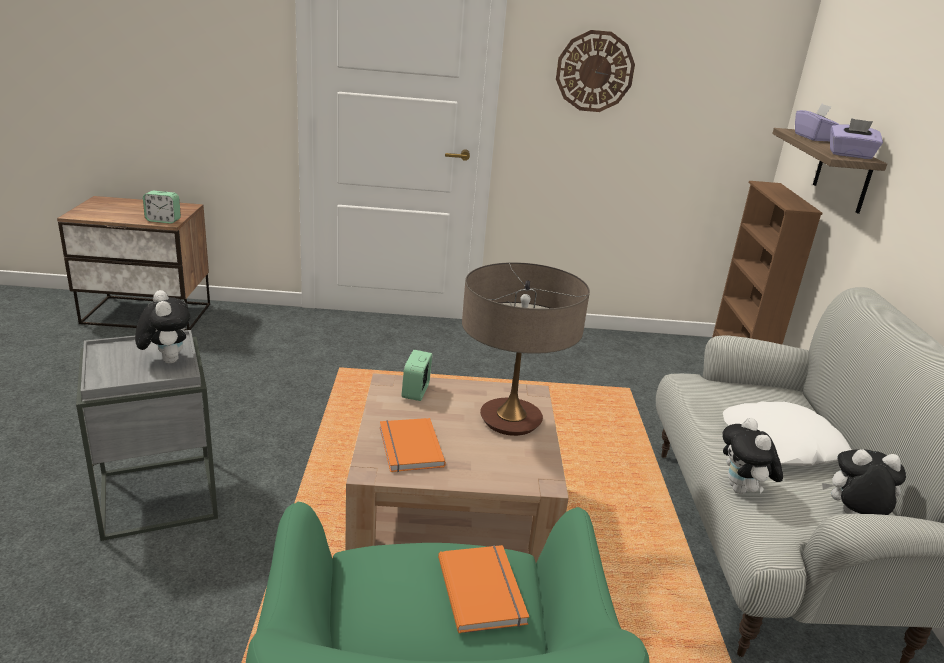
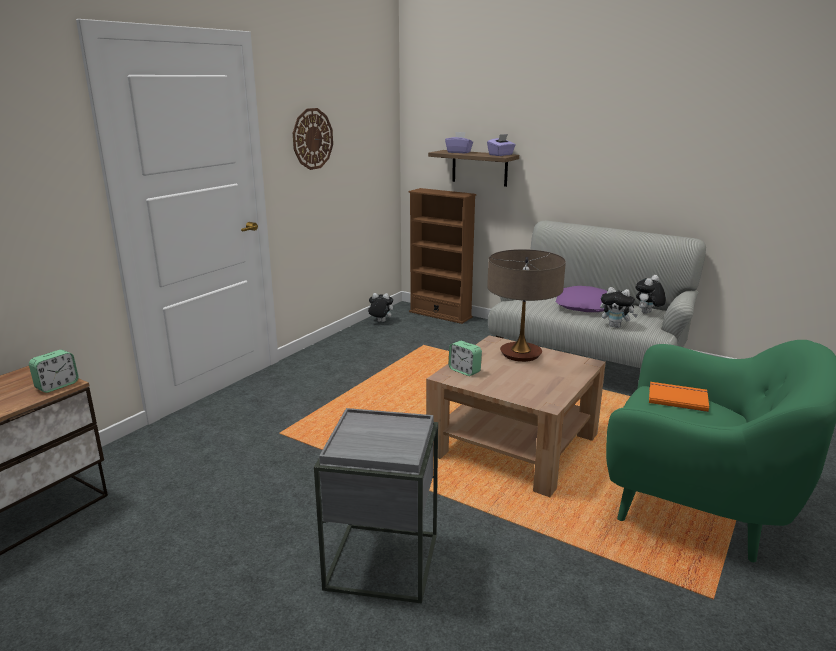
camera: 55 degrees left, 5 degrees down
plush toy [135,290,191,363] -> plush toy moved to [366,293,393,322]
orange book [380,418,446,472] -> none
white pillow [723,401,852,466] -> purple pillow [556,286,607,312]

